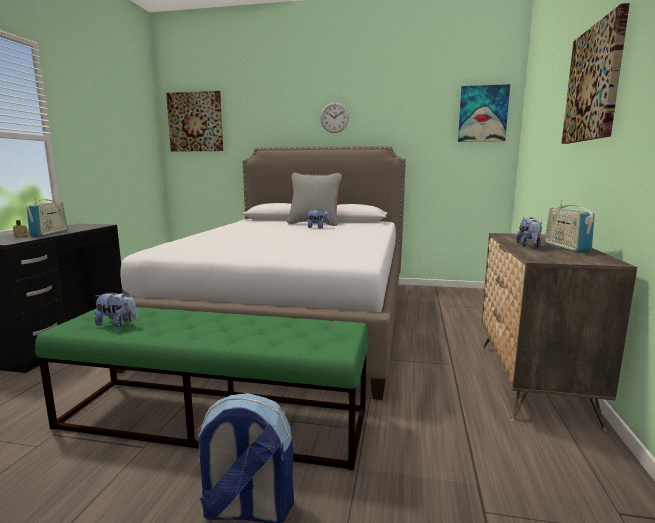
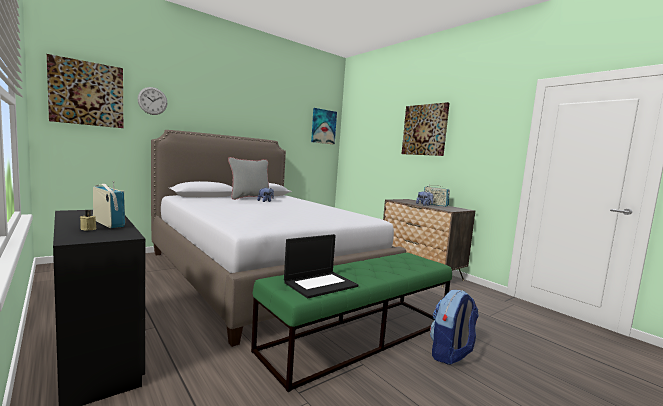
camera: 50 degrees left, 5 degrees down
plush toy [94,290,138,327] -> laptop [284,234,358,298]
wall clock [320,102,349,133] -> wall clock moved to [138,87,167,115]

